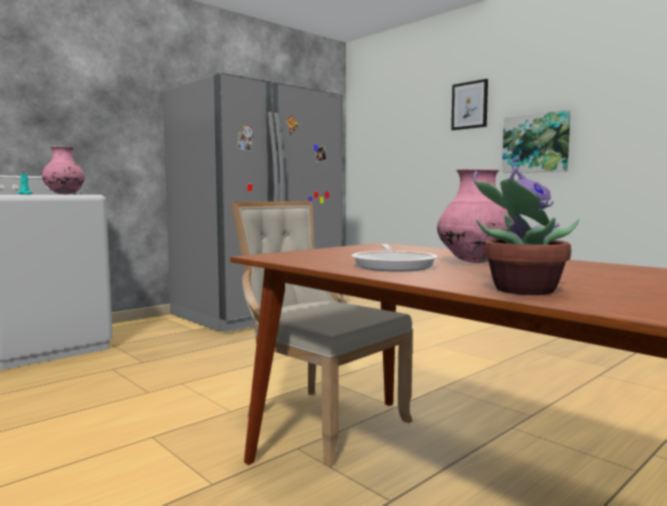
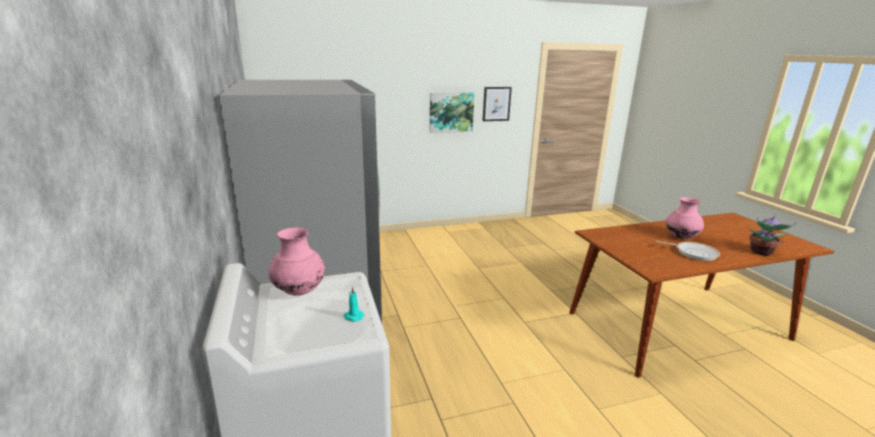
camera: 65 degrees left, 15 degrees up
beige chair [231,201,413,467] -> none
picture [451,79,488,130] -> picture moved to [483,87,512,121]

